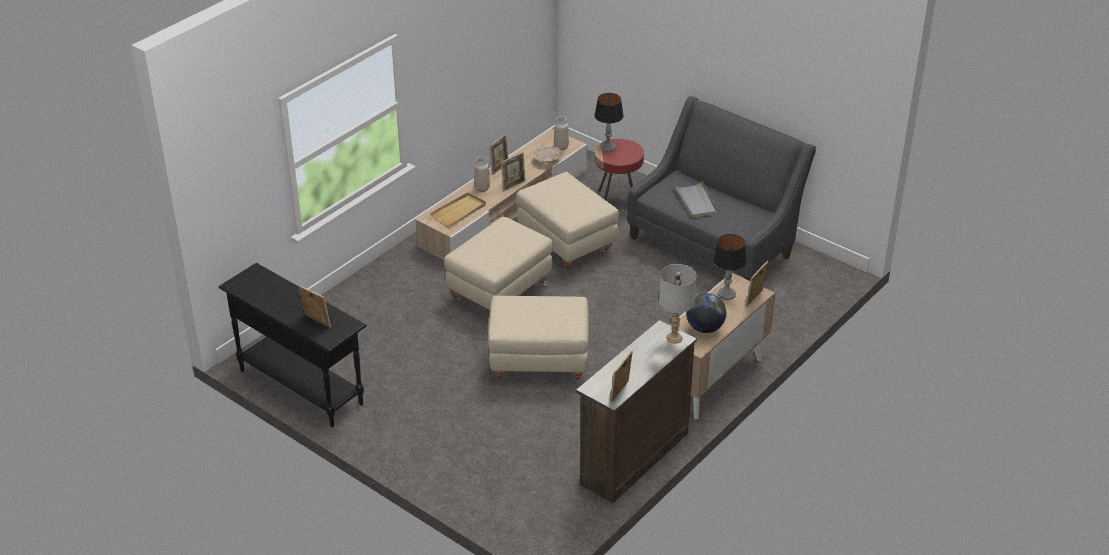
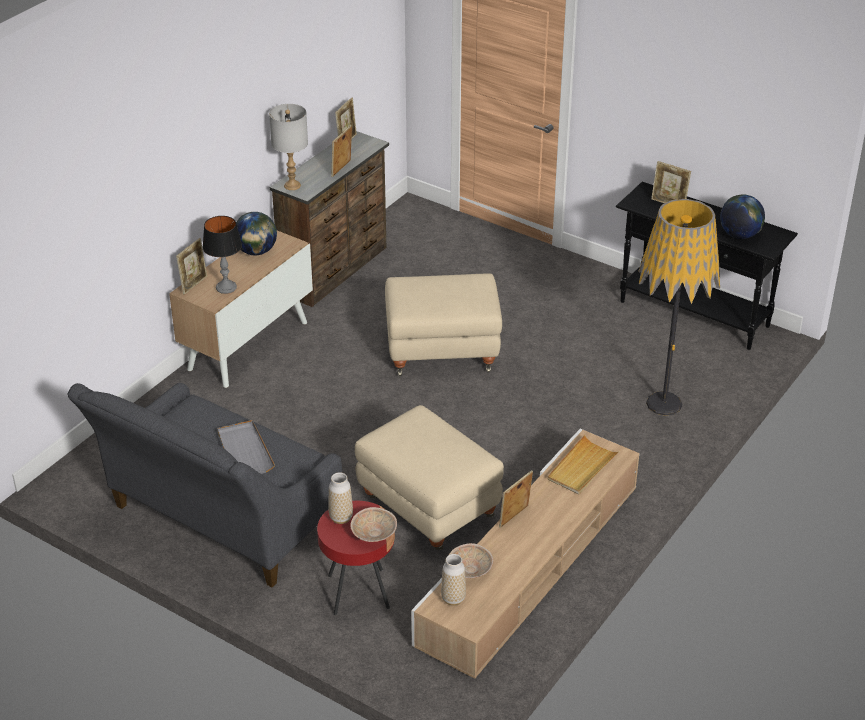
camera: 175 degrees right, 0 degrees up
beige ottoman [444,217,553,312] -> none
vase [474,157,490,192] -> vase moved to [329,472,353,524]
picture frame [489,134,508,175] -> picture frame moved to [331,125,352,177]
table lamp [594,93,624,152] -> beige bowl [350,507,397,542]
none -> floor lamp [638,199,720,416]
none -> globe [720,194,765,239]

